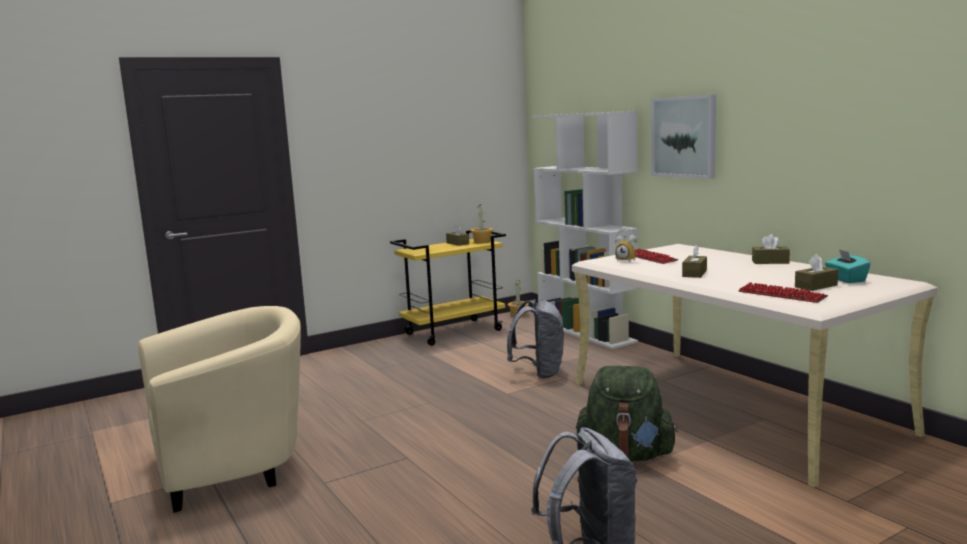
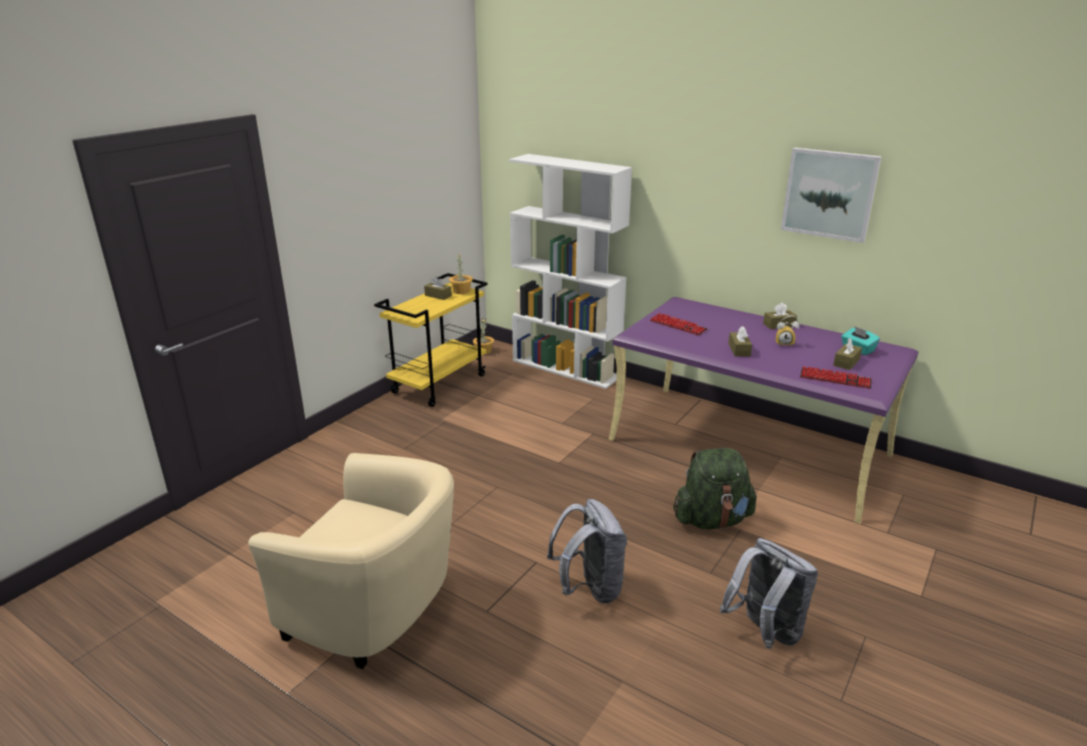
camera: 25 degrees left, 15 degrees up
beige armchair [138,306,301,513] -> beige armchair turned 75 degrees clockwise [248,453,454,669]
grey backpack [507,299,564,379] -> grey backpack moved to [547,499,627,604]
beige desk [572,244,937,487] -> purple desk [609,297,918,524]
alarm clock [615,228,637,262] -> alarm clock moved to [776,315,800,346]
picture [651,94,716,179] -> picture moved to [781,148,882,243]

